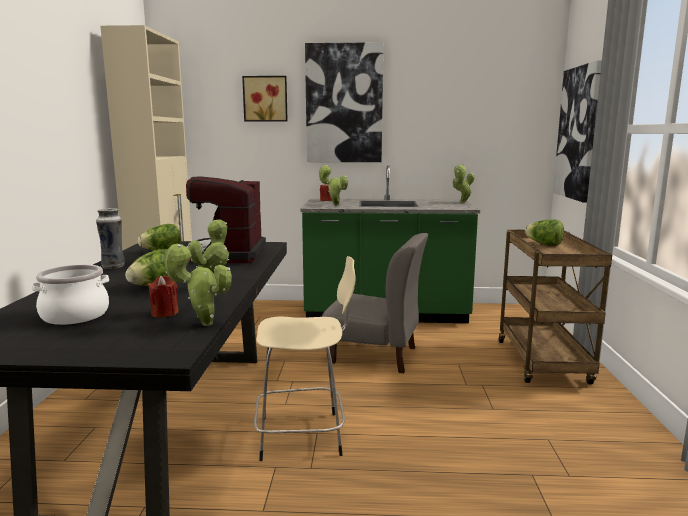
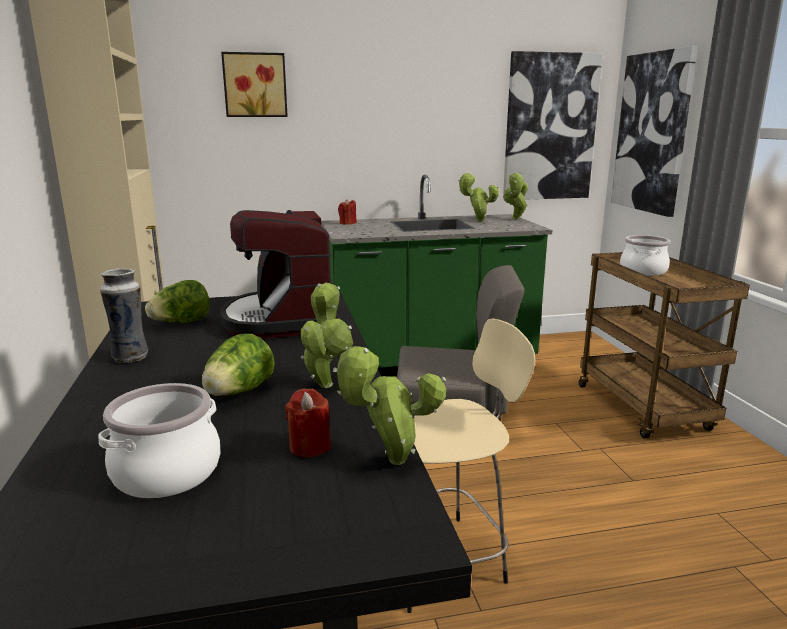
camera: 15 degrees left, 5 degrees up
picture [305,42,383,162] -> picture moved to [503,51,603,200]
potted plant [318,165,348,206] -> potted plant moved to [458,173,499,222]
lettuce [525,219,564,246] -> cooking pot [620,235,671,276]

